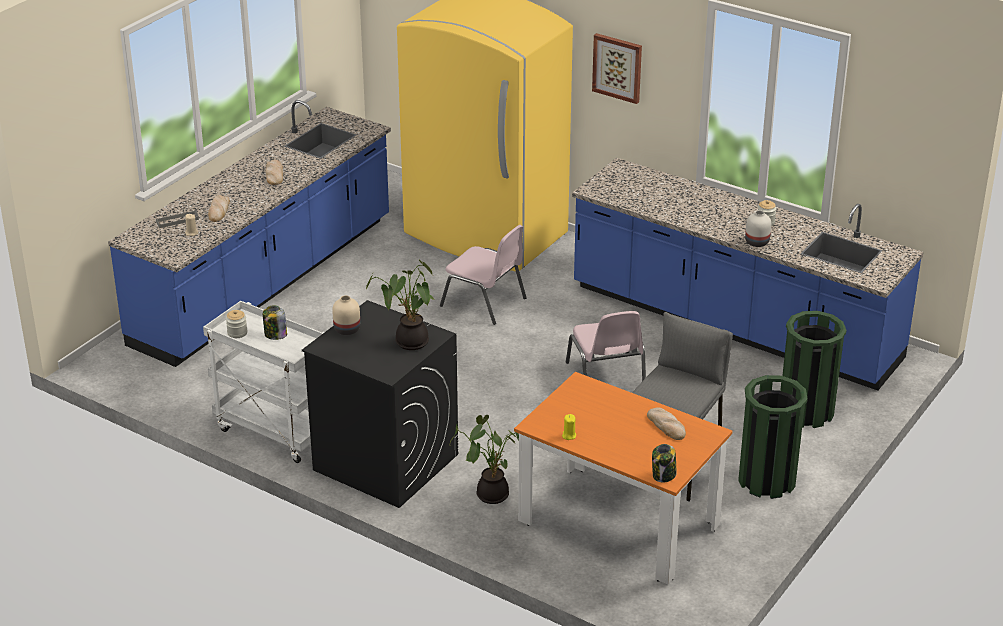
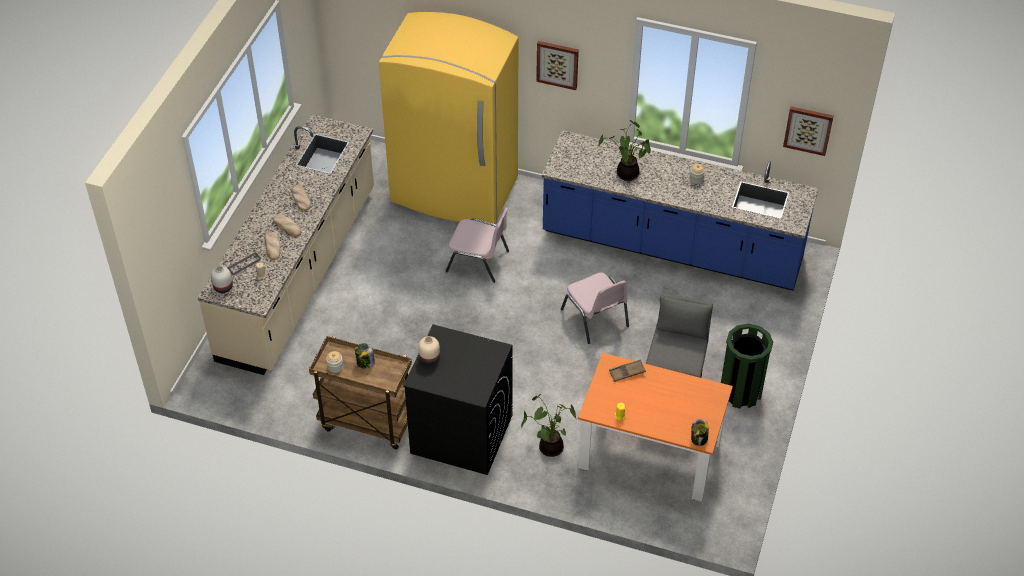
camera: 15 degrees left, 15 degrees up
blue counter [108,100,391,367] -> beige counter [198,114,374,375]
white cart [203,301,324,463] -> brown cart [309,336,412,450]
potted plant [366,260,434,350] -> potted plant moved to [598,120,651,181]
bread [647,407,686,440] -> bread moved to [273,214,301,237]
white vase [745,210,771,247] -> white vase moved to [211,266,233,293]
green trash can [782,311,847,428] -> none
none -> brown tray [609,359,646,382]
none -> picture [783,106,834,156]

